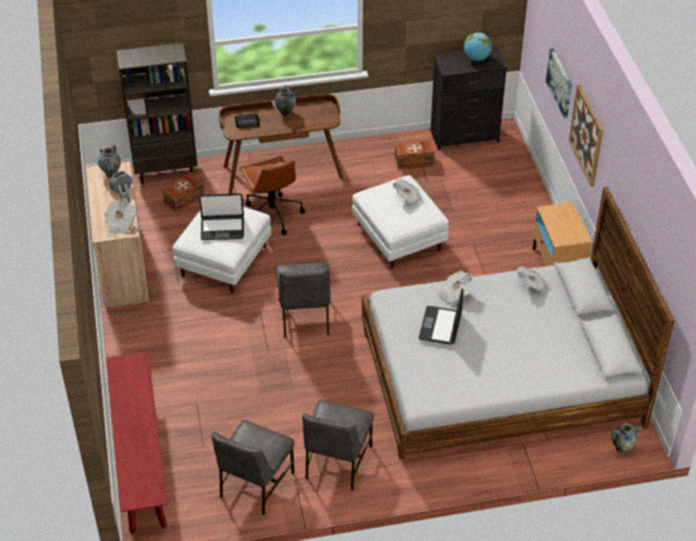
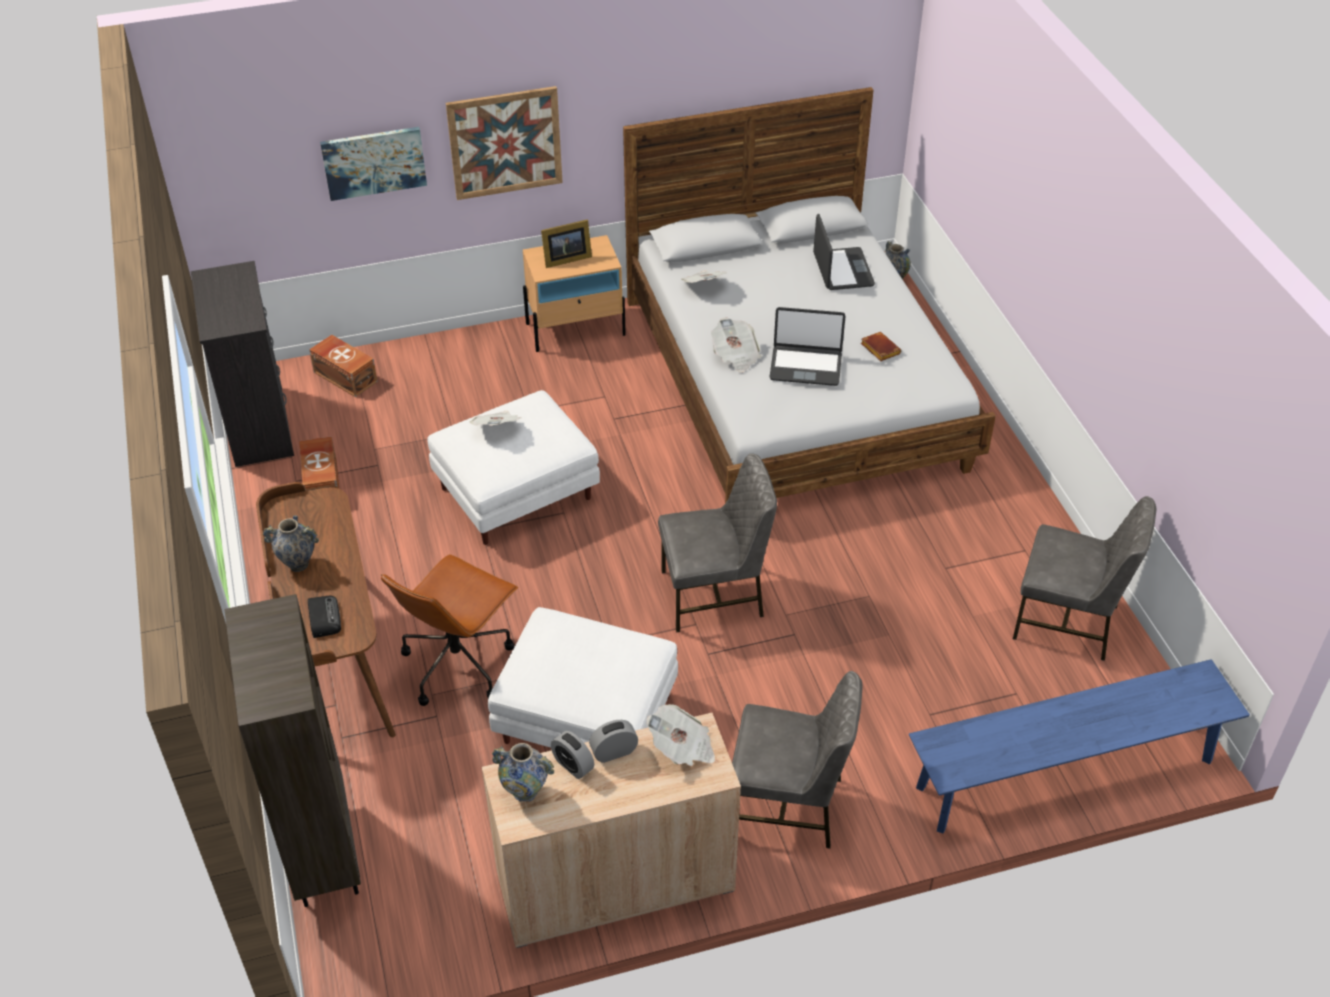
camera: 95 degrees left, 0 degrees up
red bench [106,352,167,534] -> blue bench [909,659,1250,833]
brown storage box [162,172,205,213] -> brown storage box moved to [309,335,378,397]
laptop [199,193,244,240] -> laptop moved to [813,214,875,290]
brown office chair [239,156,305,235] -> brown office chair turned 150 degrees clockwise [381,554,518,706]
grey chair [302,400,374,491] -> grey chair moved to [732,671,863,849]
globe [464,32,492,61] -> none
none -> picture frame [541,219,592,268]
none -> brown book [861,332,902,361]

